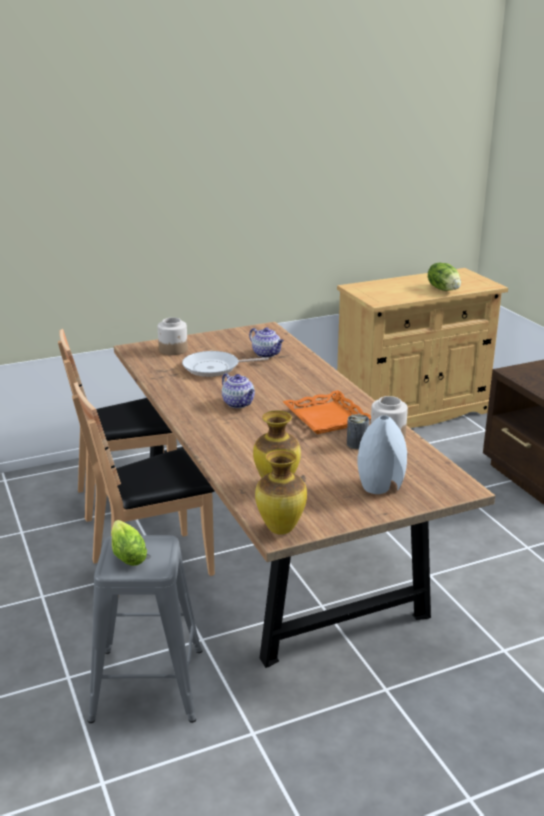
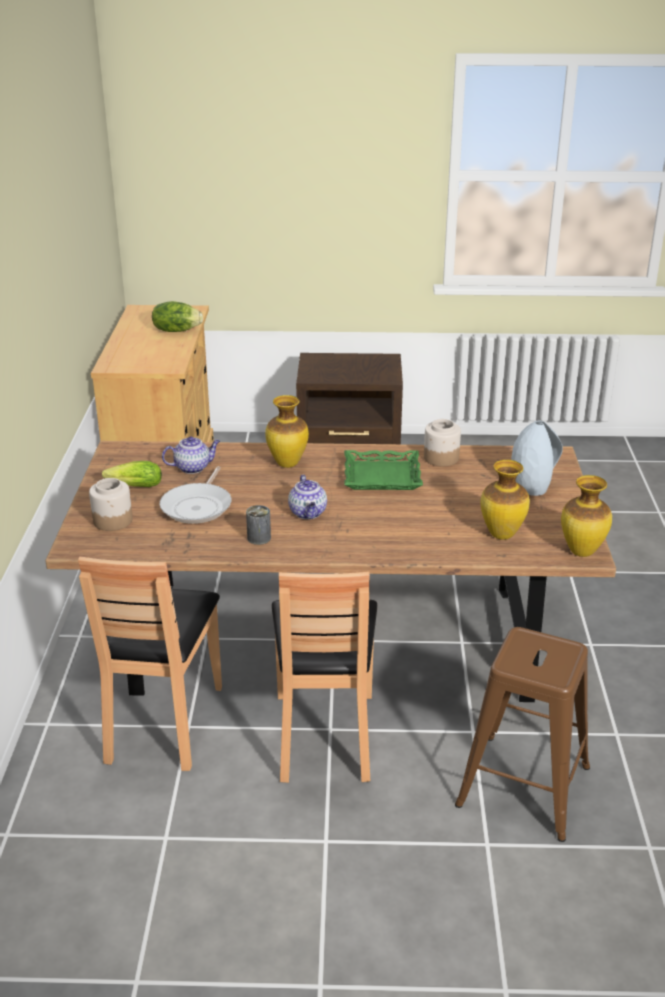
camera: 65 degrees left, 5 degrees up
grey stool [87,535,202,723] -> brown stool [455,627,590,842]
lettuce [111,520,147,566] -> lettuce moved to [102,461,162,487]
teapot [222,373,255,408] -> teapot turned 90 degrees clockwise [288,475,327,519]
orange tray [283,390,371,434] -> green tray [344,450,423,490]
can [347,414,369,449] -> can moved to [246,505,271,545]
none -> vase [265,395,309,468]

